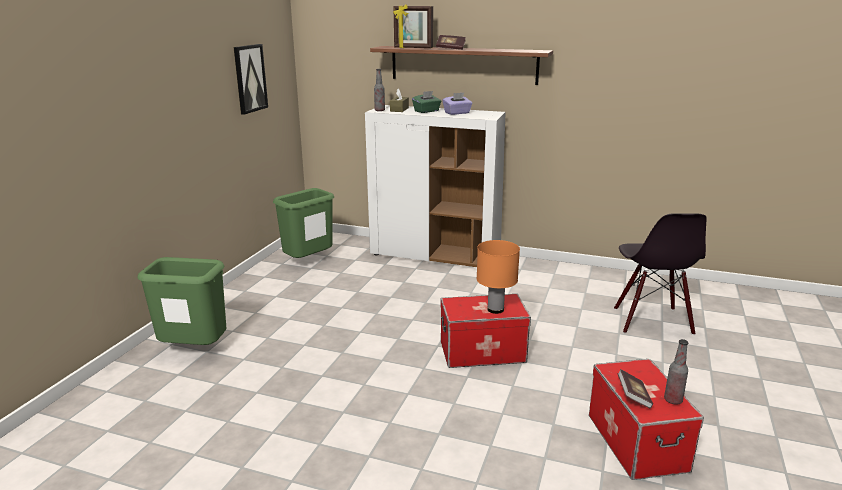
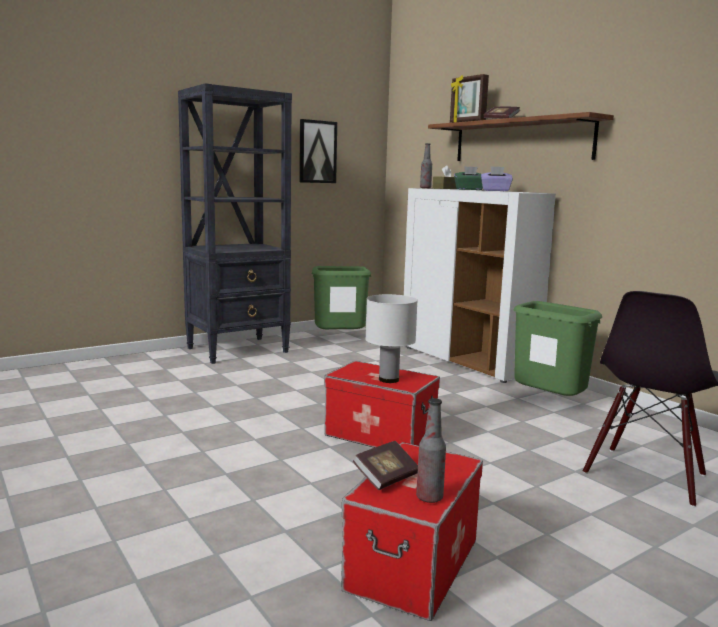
camera: 35 degrees right, 10 degrees down
green trash can [137,257,226,345] -> green trash can moved to [514,301,602,396]
orange table lamp [476,240,520,314] -> white table lamp [365,294,418,383]
none -> black bookcase [178,83,292,364]

